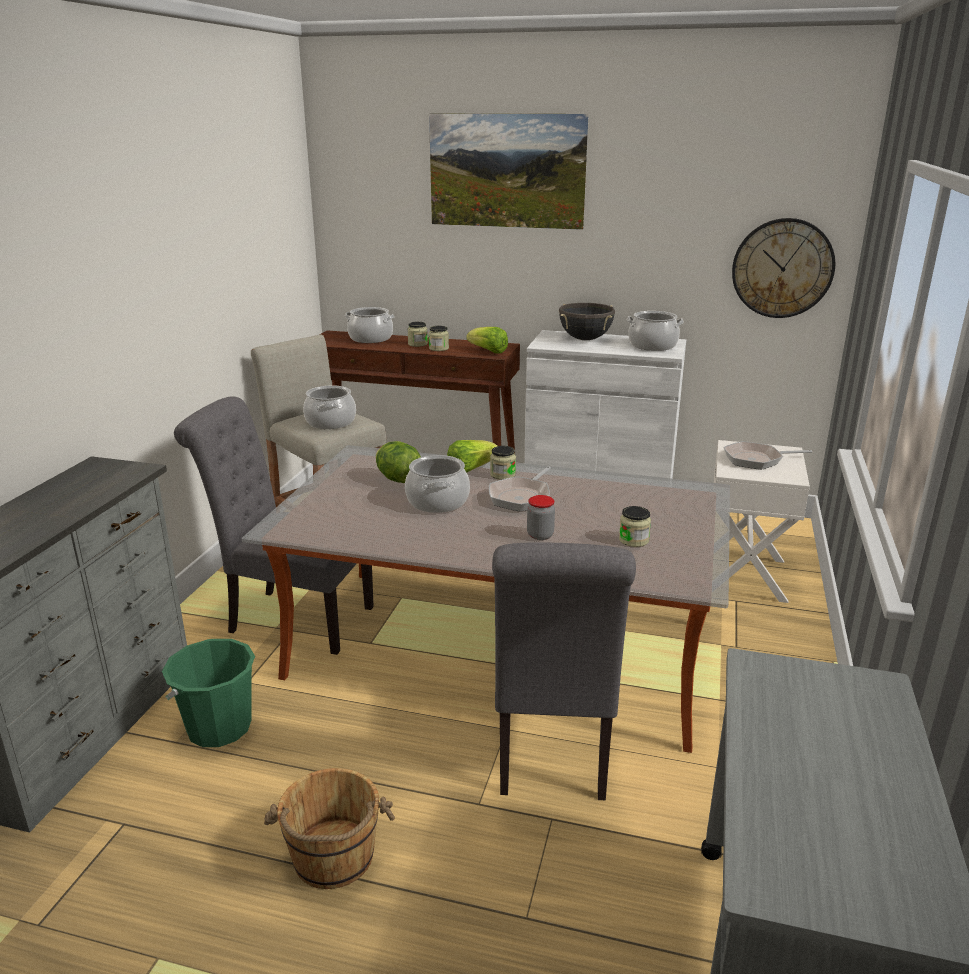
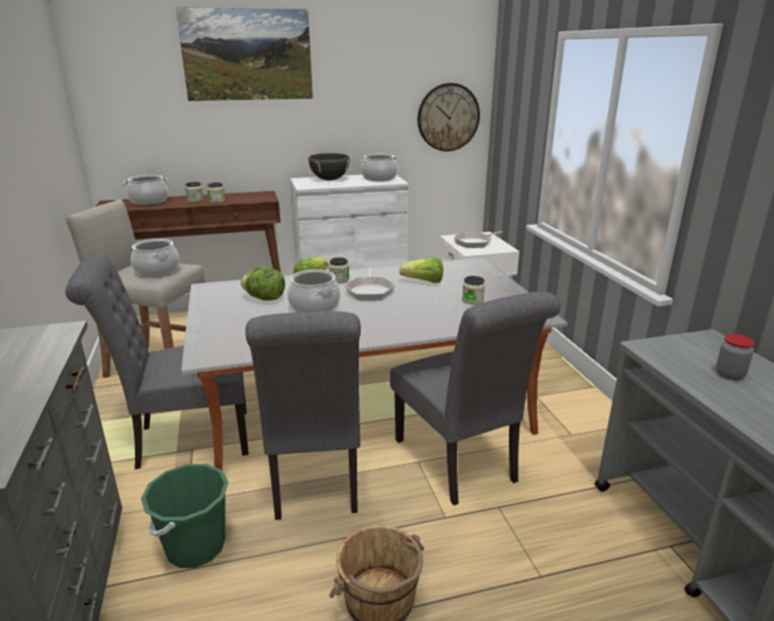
camera: 30 degrees left, 0 degrees up
lettuce [466,327,508,354] -> lettuce moved to [399,258,443,283]
jar [527,495,555,540] -> jar moved to [716,334,755,380]
none -> grey chair [245,311,361,520]

